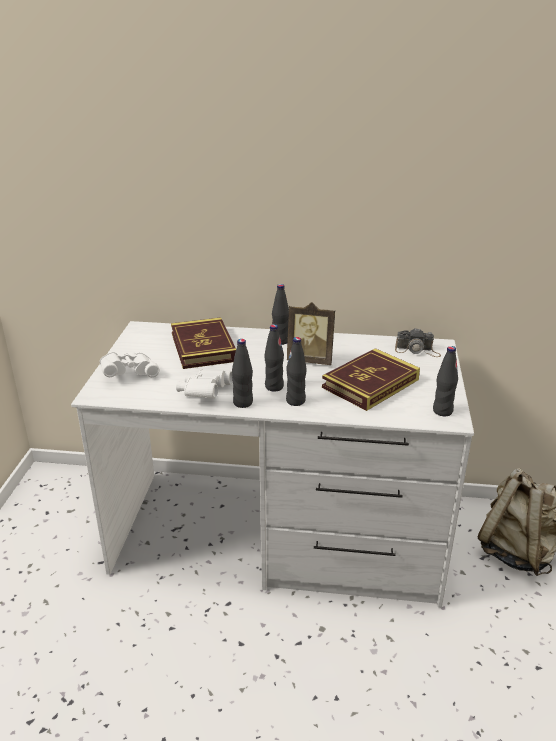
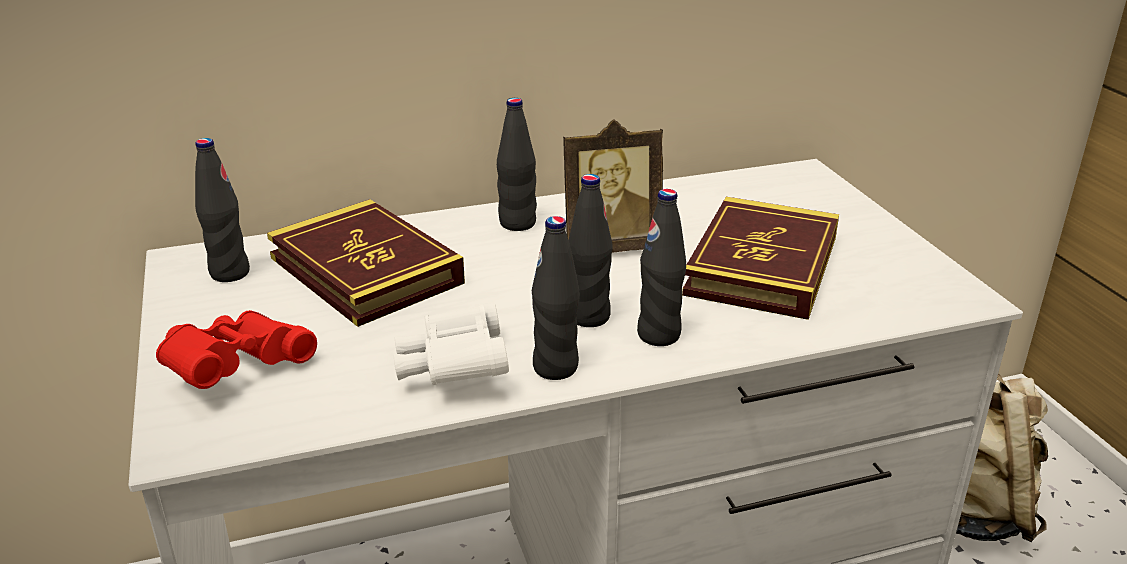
camera: 25 degrees left, 0 degrees up
white binoculars [100,352,160,377] -> red binoculars [156,310,317,389]
camera [395,328,441,357] -> none
black bottle [433,346,458,416] -> black bottle moved to [195,138,250,282]

